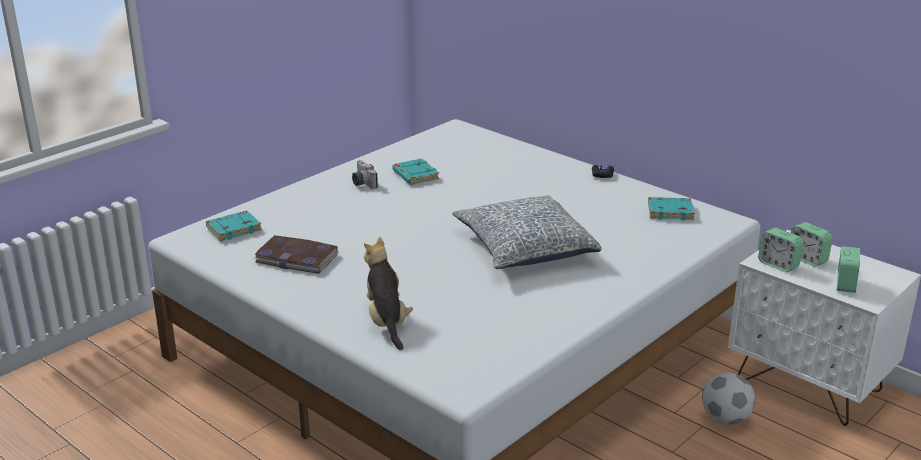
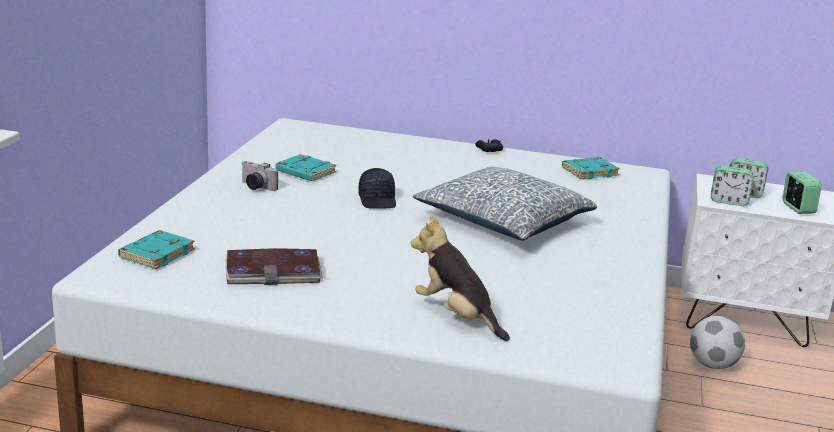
camera: 30 degrees left, 5 degrees down
none -> black cap [358,168,396,209]

